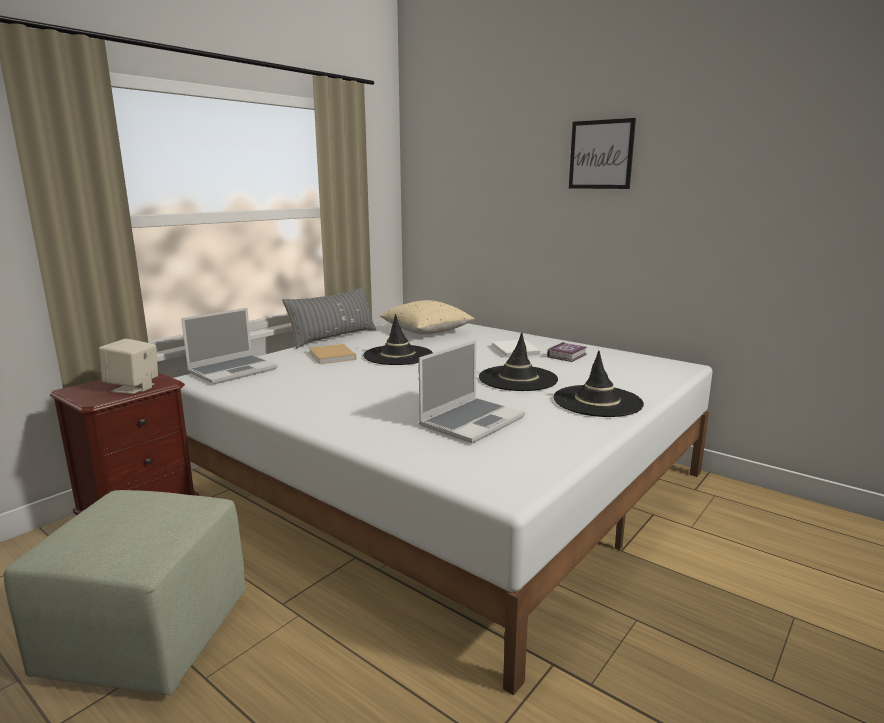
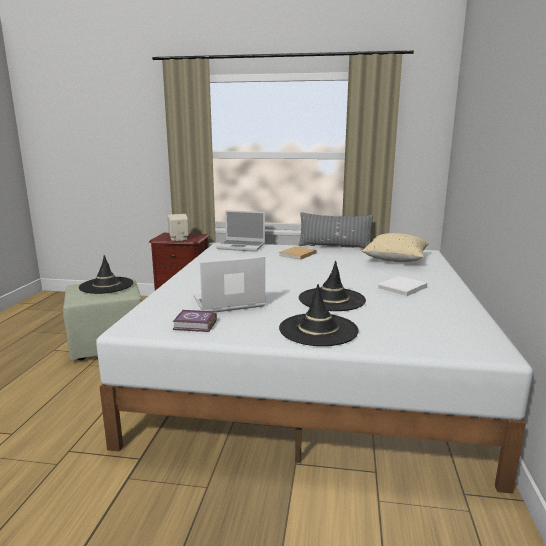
camera: 60 degrees right, 0 degrees up
black hat [363,314,433,365] -> black hat moved to [79,255,134,294]
laptop [419,340,525,443] -> laptop turned 150 degrees clockwise [194,256,266,312]
book [547,342,587,362] -> book moved to [172,310,217,332]
picture [569,118,636,189] -> none

